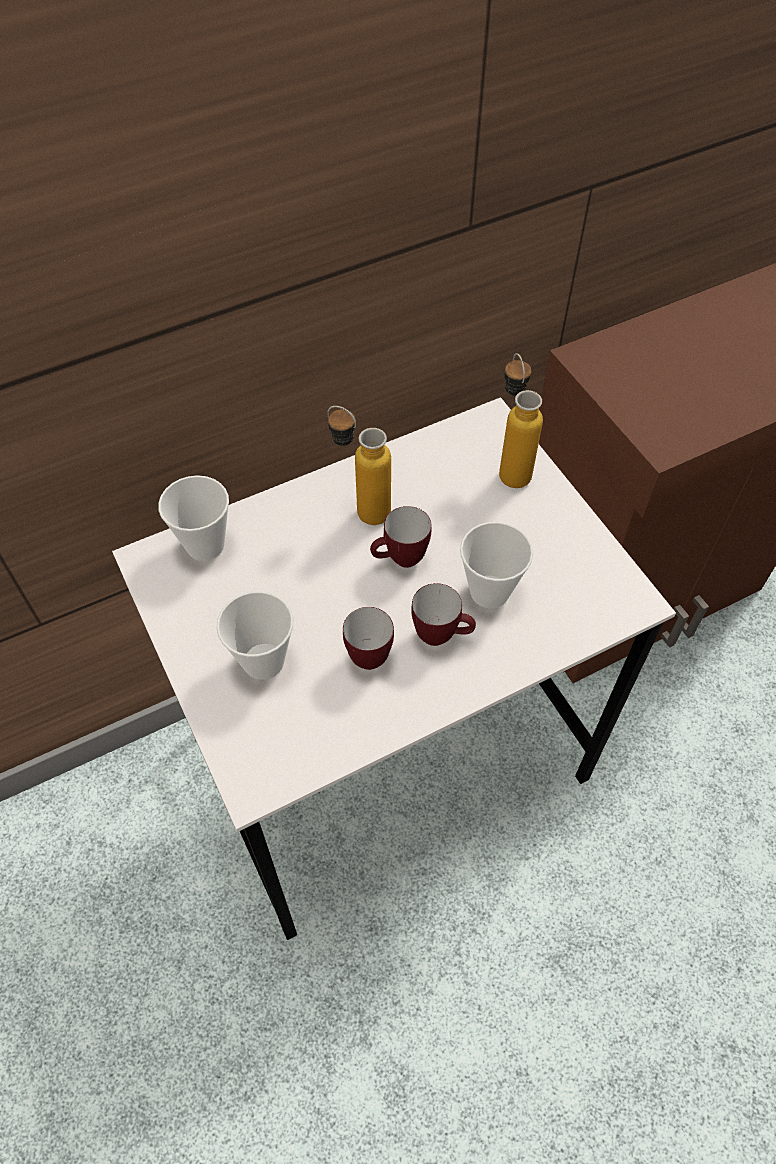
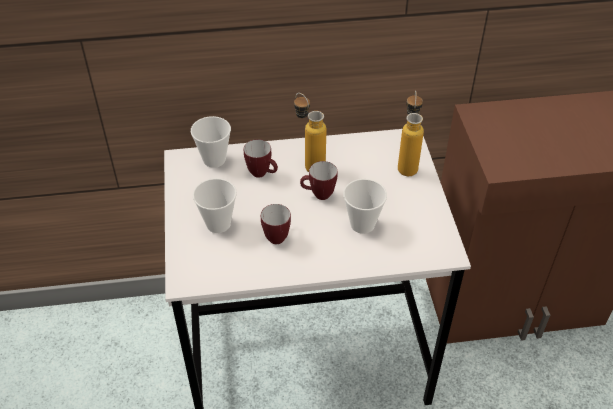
camera: 20 degrees right, 10 degrees down
mug [411,583,476,646] -> mug moved to [244,139,278,178]

